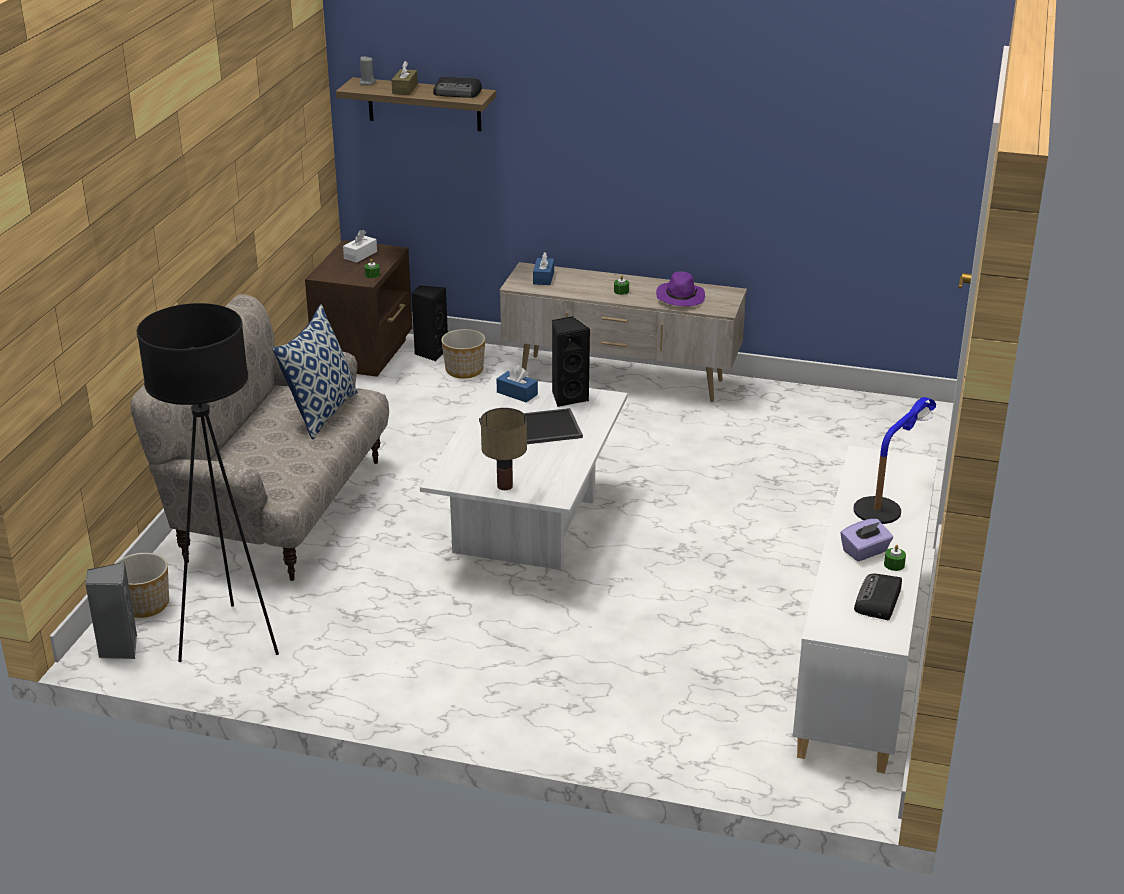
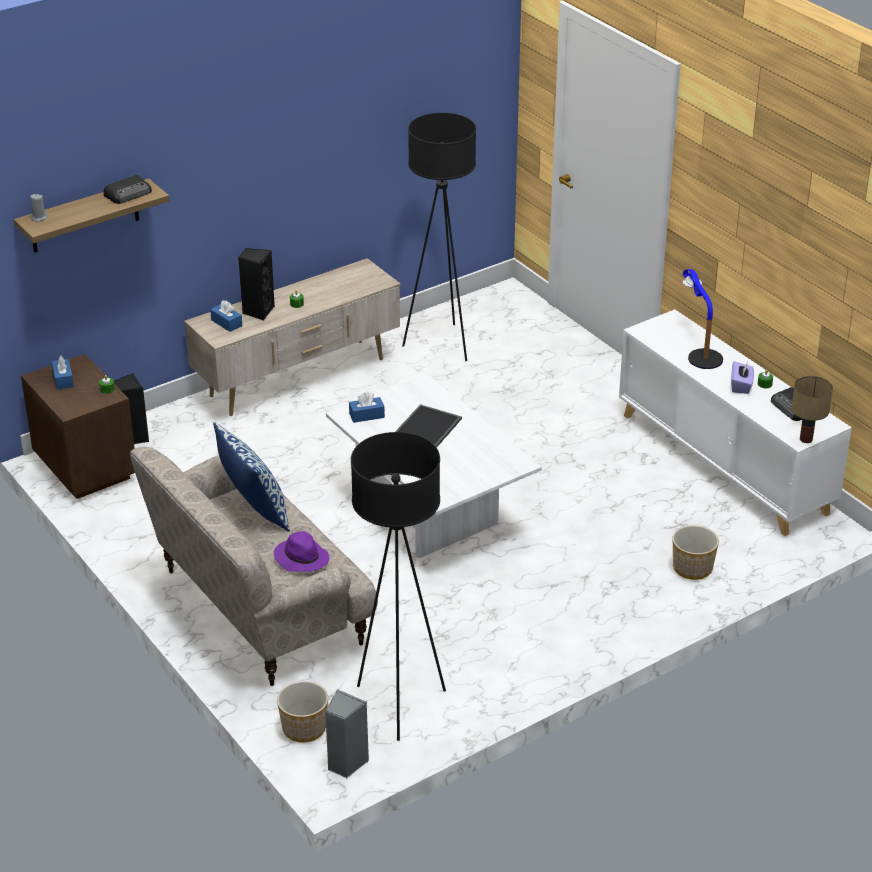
camera: 50 degrees left, 5 degrees up
white tissue box [343,230,377,263] -> blue tissue box [52,356,74,389]
brown tissue box [392,61,418,95] -> none
planter [441,329,485,379] -> planter moved to [673,525,719,580]
table lamp [481,408,527,490] -> table lamp moved to [791,376,833,443]
black speaker [552,316,590,407] -> black speaker moved to [238,248,275,321]
purple hat [656,271,705,306] -> purple hat moved to [274,531,329,572]
none -> black floor lamp [402,113,476,361]

